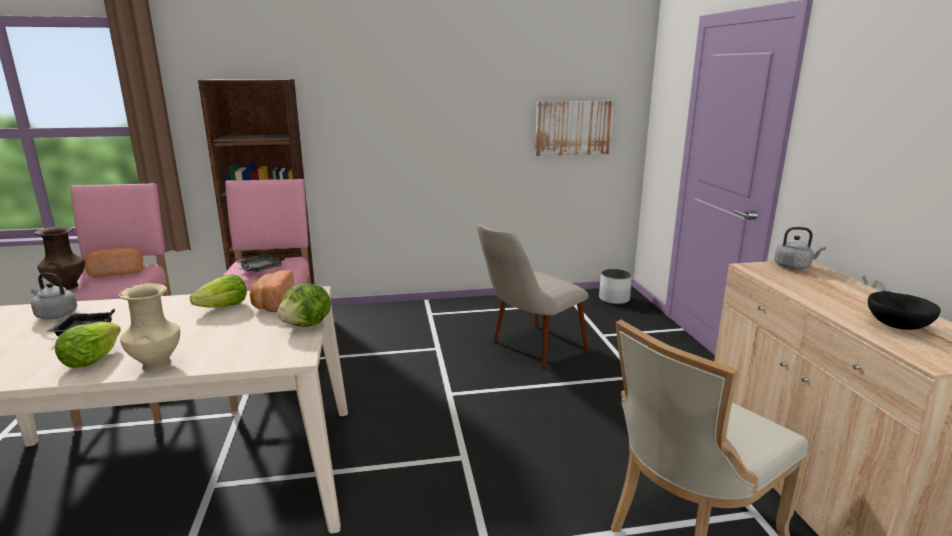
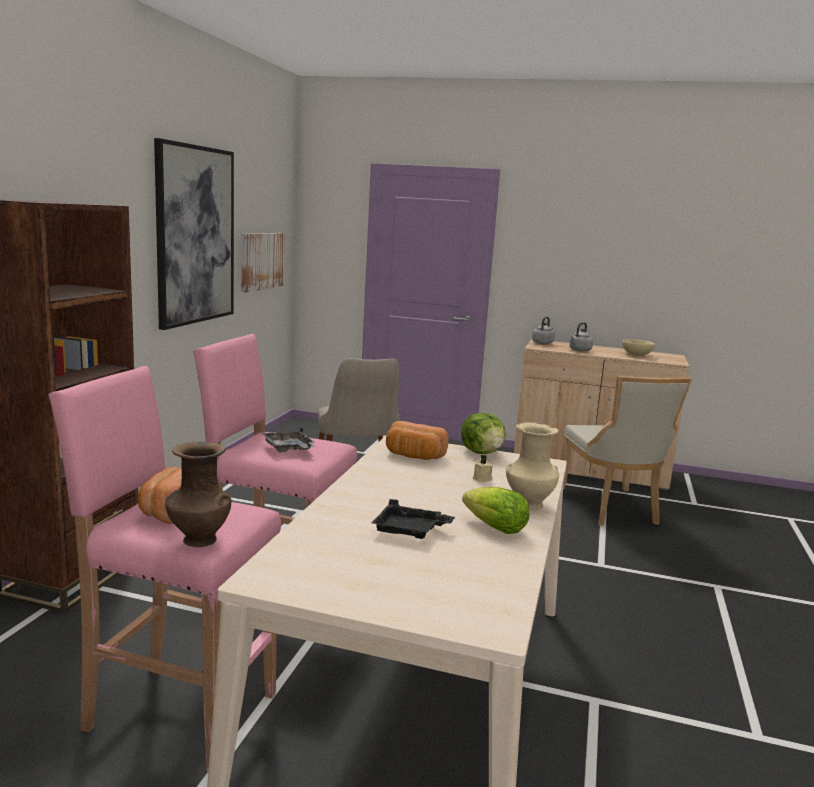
camera: 65 degrees left, 5 degrees down
grey kettle [31,273,77,320] -> grey kettle moved to [569,322,593,352]
lettuce [190,274,247,308] -> none
white planter [599,269,632,305] -> none
black bowl [868,291,941,330] -> beige bowl [622,339,655,356]
none -> picture [154,138,234,330]
none -> beige candle [473,455,493,482]

